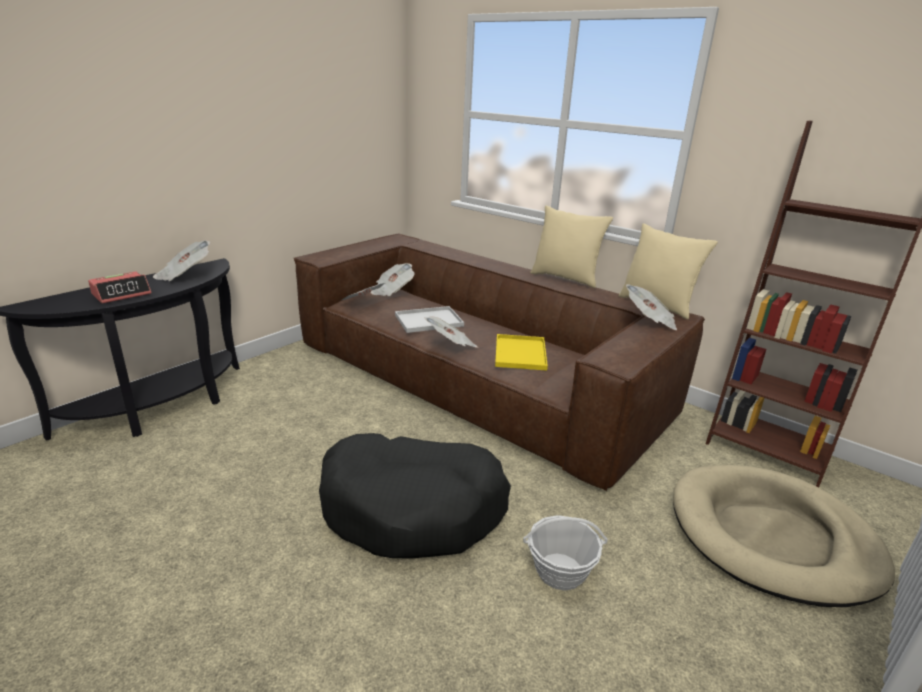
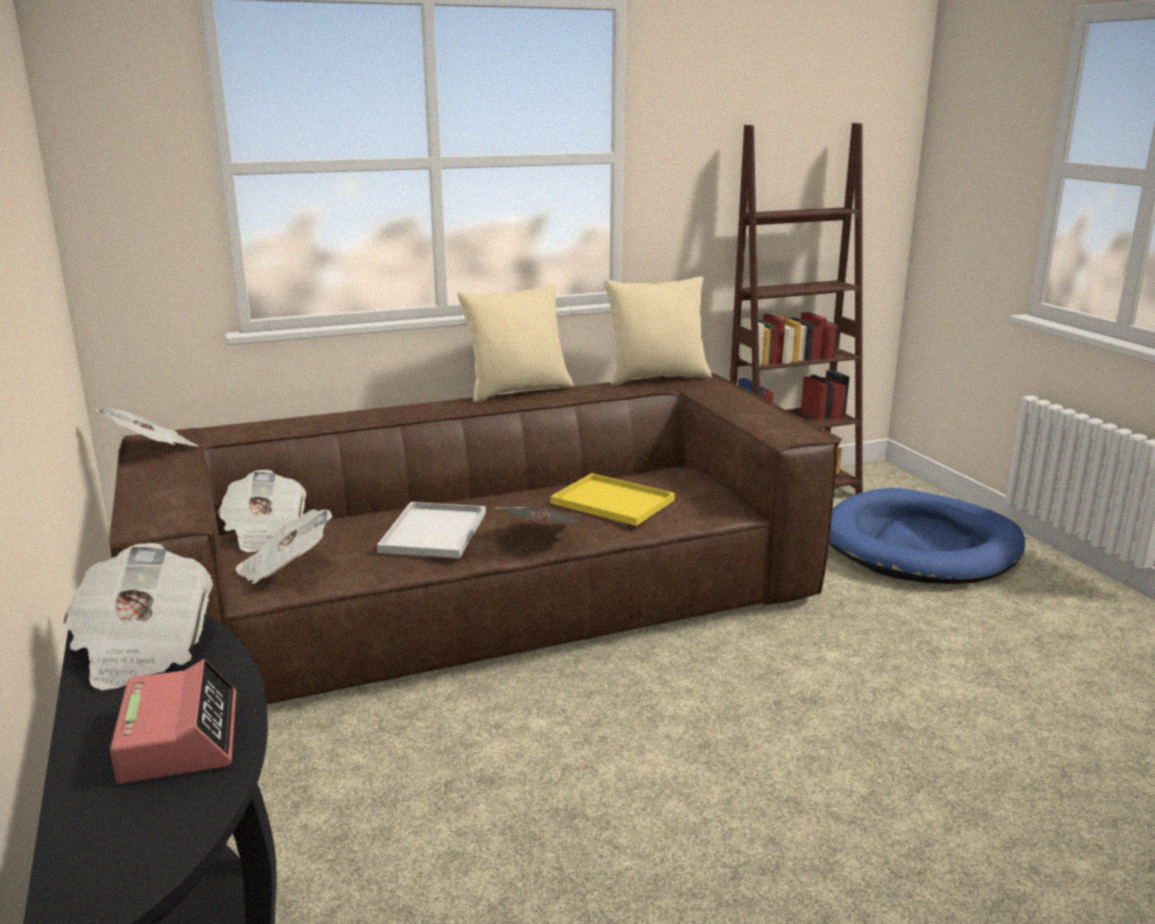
camera: 60 degrees left, 5 degrees down
black dog bed [319,433,511,559] -> none
basket [523,515,608,591] -> none
newspaper [626,284,677,330] -> newspaper moved to [94,409,199,446]
beige dog bed [673,465,895,607] -> blue dog bed [829,488,1025,584]

